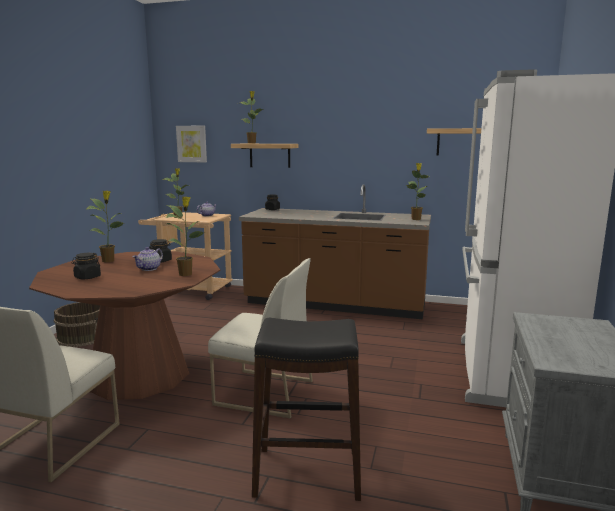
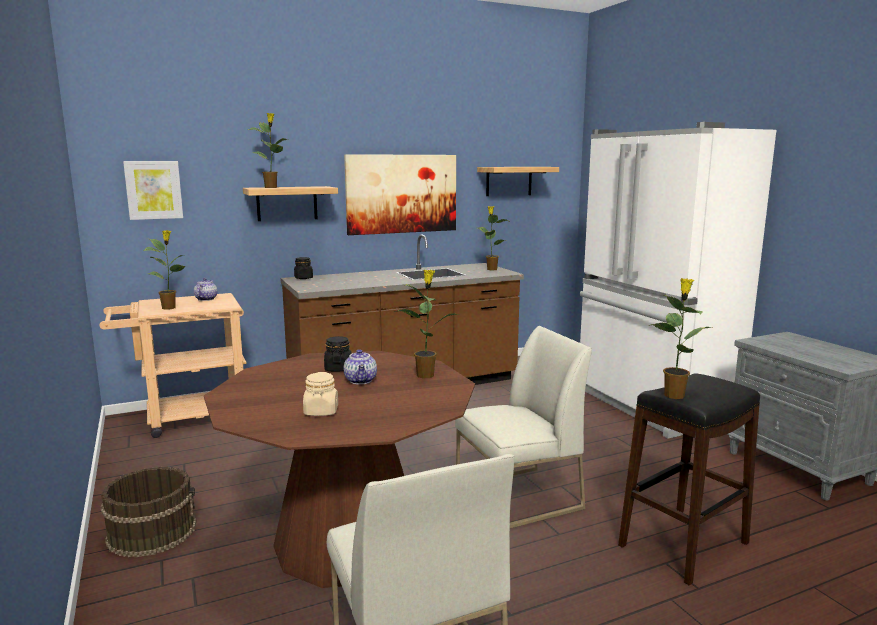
camera: 40 degrees left, 0 degrees up
black jar [72,253,101,279] -> beige jar [303,372,338,416]
potted plant [87,190,124,262] -> potted plant moved to [650,278,713,399]
none -> picture [344,154,456,235]

